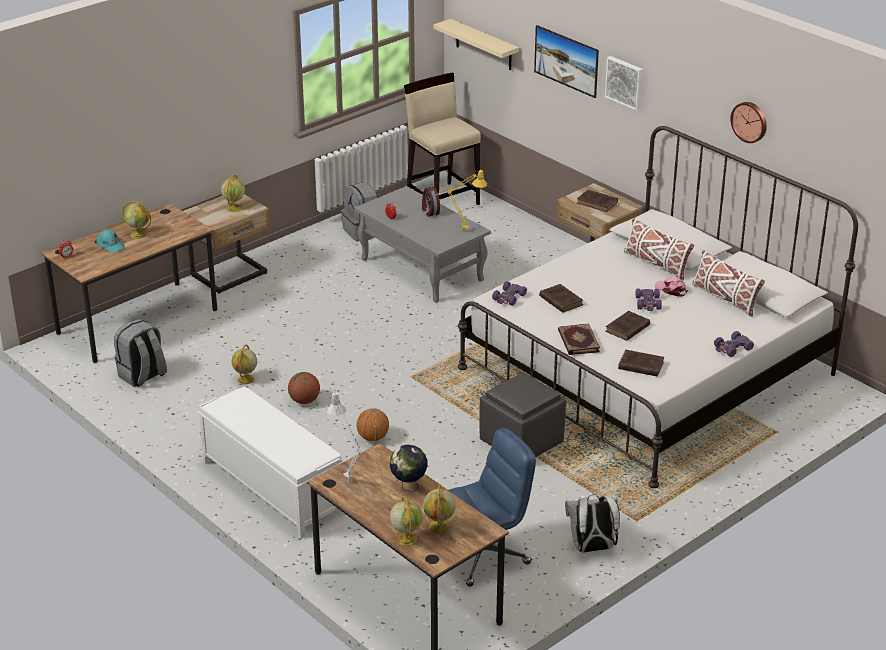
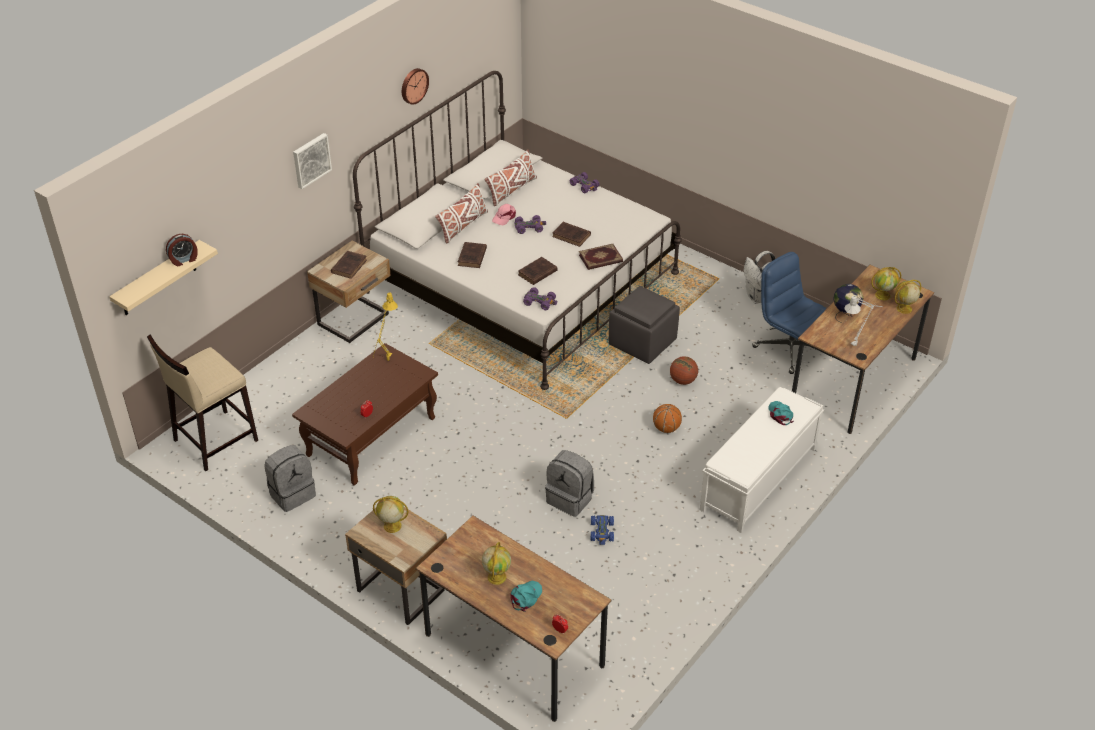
camera: 100 degrees left, 10 degrees up
grey backpack [114,319,167,387] -> grey backpack moved to [545,450,594,517]
globe [231,345,257,384] -> blue toy car [591,515,614,545]
basketball [288,372,320,404] -> basketball moved to [670,356,698,385]
grey coffee table [354,186,491,303] -> brown coffee table [292,343,438,486]
alarm clock [422,187,440,217] -> alarm clock moved to [166,234,198,267]
picture [534,25,599,98] -> none
brown book [618,350,664,377] -> brown book moved to [458,242,487,268]
none -> turquoise cap [768,401,794,425]

